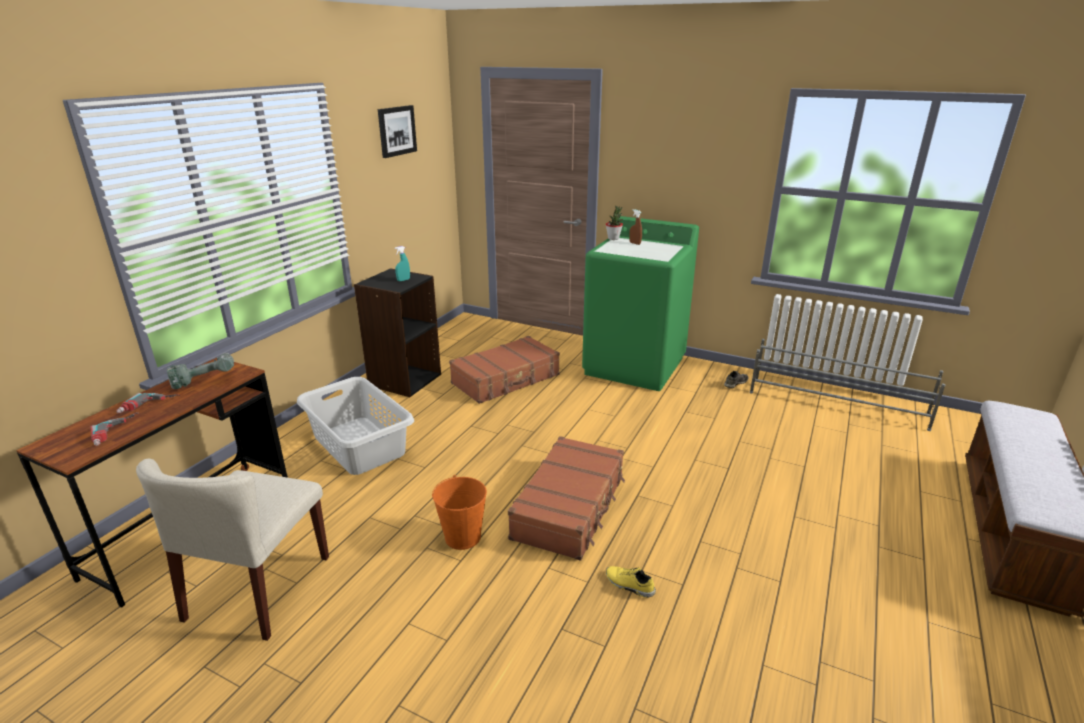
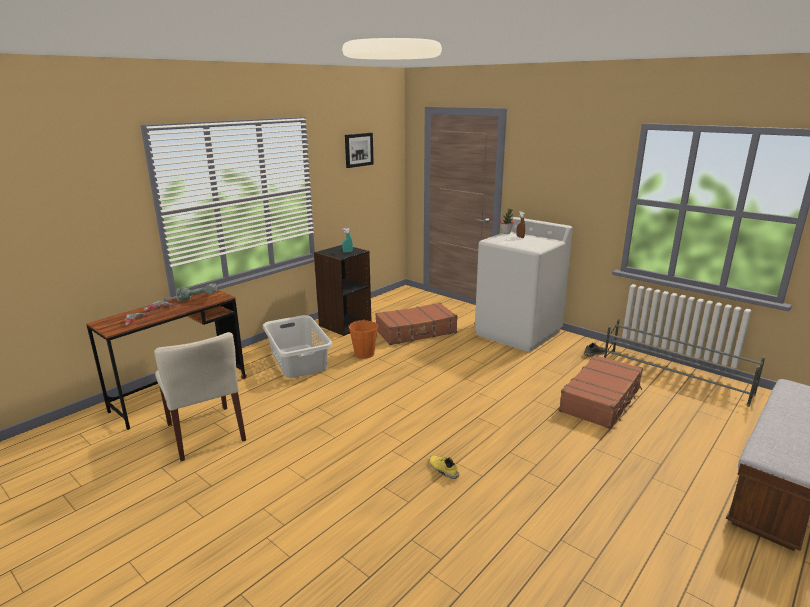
camera: 15 degrees right, 5 degrees down
beige chair [136,459,329,641] -> beige chair turned 60 degrees counterclockwise [154,332,246,461]
orange bucket [432,475,487,550] -> orange bucket moved to [349,319,378,359]
brown suitcase [508,436,625,561] -> brown suitcase moved to [559,355,643,429]
green washing machine [582,216,699,391] -> white washing machine [475,217,573,352]

